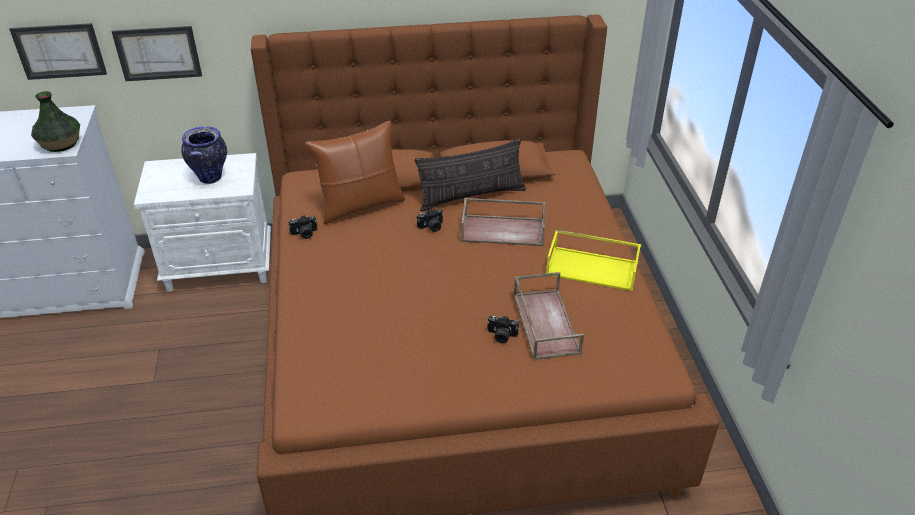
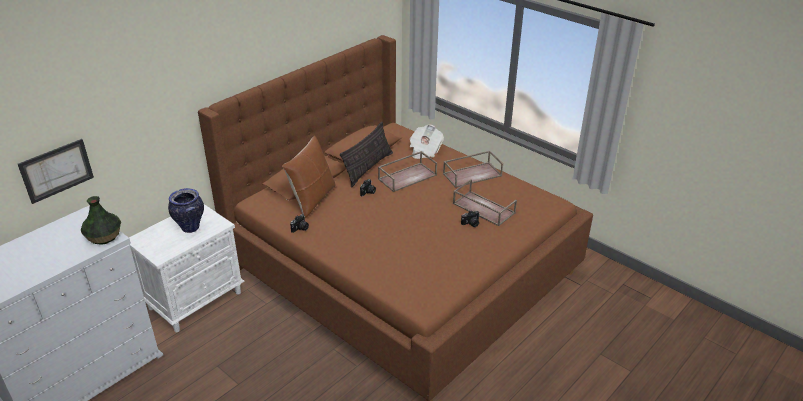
camera: 40 degrees left, 5 degrees down
picture [112,26,202,81] -> none
yellow tray [546,230,641,291] -> brown tray [443,151,503,188]
none -> newspaper [410,124,444,159]

